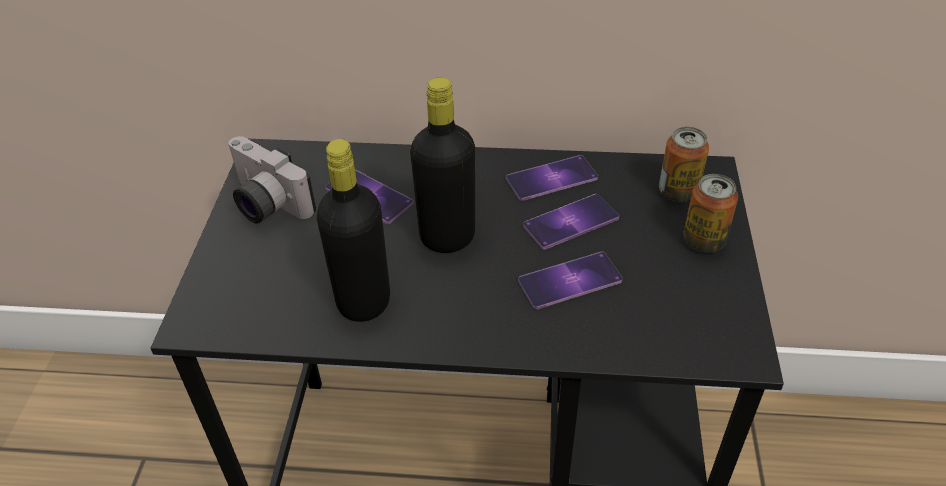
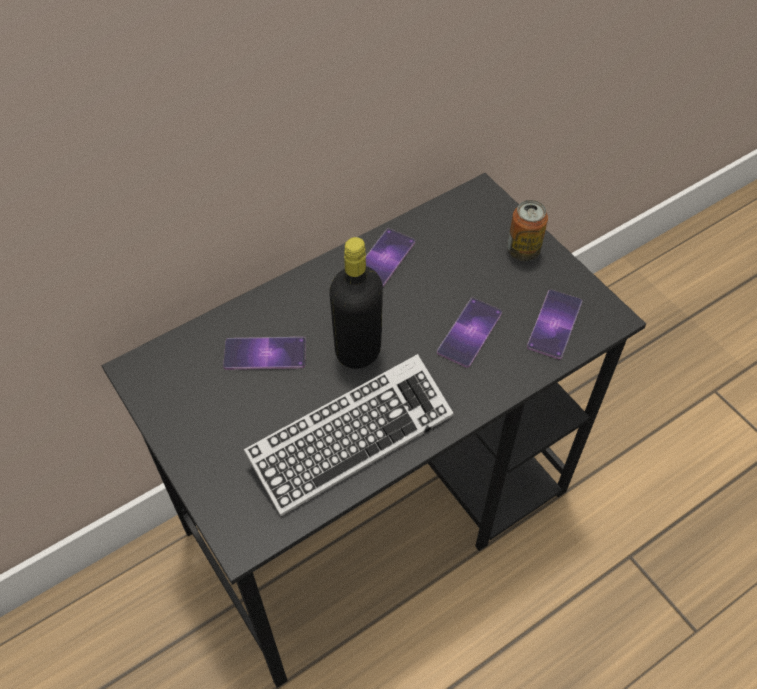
camera: 40 degrees left, 10 degrees up
camera [228,136,316,224] -> none
black bottle [317,139,390,322] -> keyboard [243,354,454,517]
phone [523,194,619,250] -> phone moved to [527,290,582,359]
can [659,127,709,202] -> none

